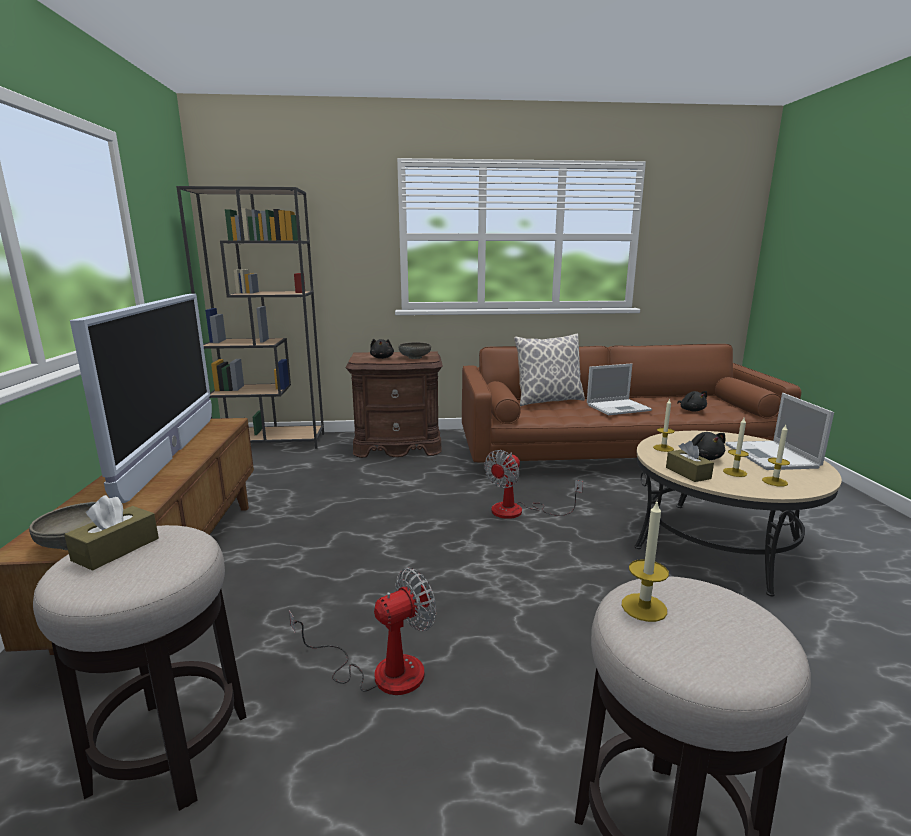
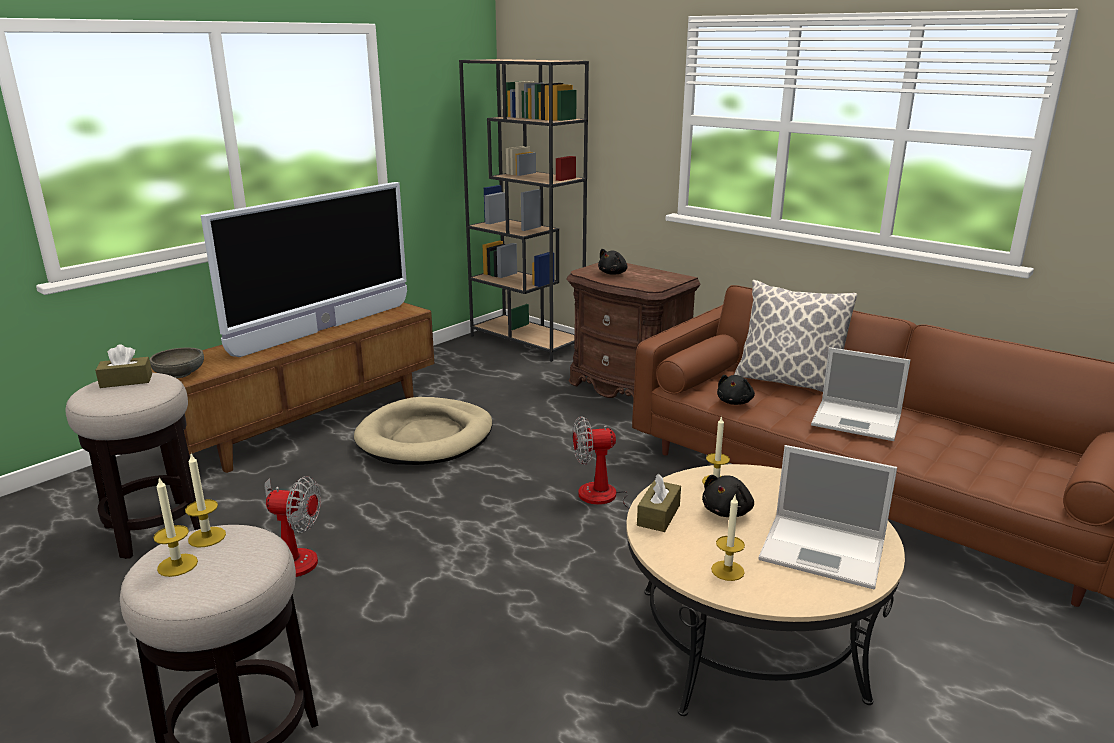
camera: 45 degrees right, 5 degrees up
grey bowl [398,342,431,359] -> none
black plush toy [677,391,707,411] -> black plush toy moved to [717,375,755,405]
candle [723,418,749,477] -> candle moved to [153,477,198,577]
laptop [725,393,834,470] -> laptop turned 105 degrees counterclockwise [759,445,897,589]
none -> beige dog bed [354,397,492,465]

